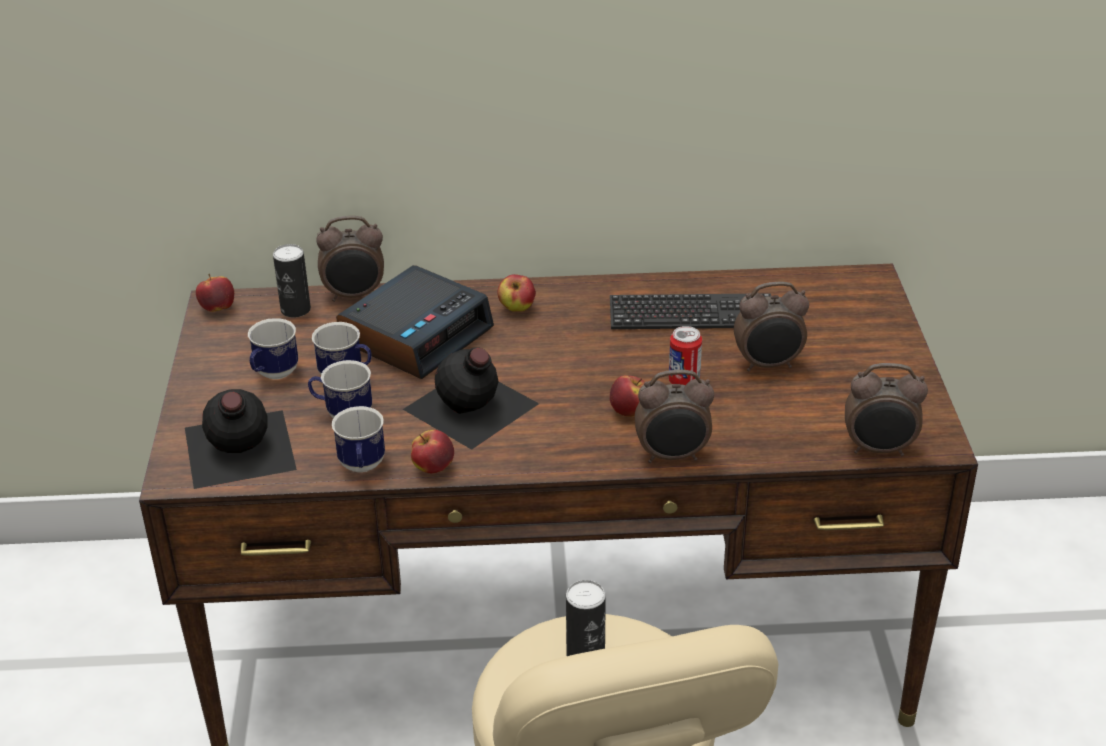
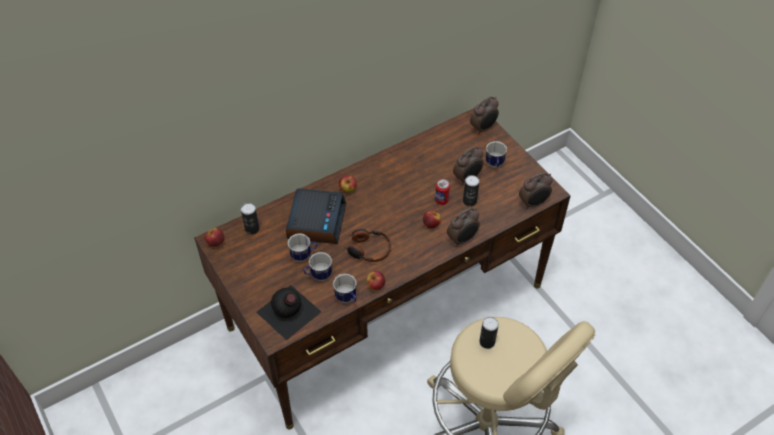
camera: 30 degrees left, 15 degrees up
mug [248,318,298,379] -> mug moved to [486,141,507,167]
alarm clock [316,216,384,302] -> alarm clock moved to [470,96,499,135]
black bottle [403,347,539,450] -> headphones [344,229,391,262]
keyboard [610,293,771,329] -> none
none -> can [463,175,480,207]

